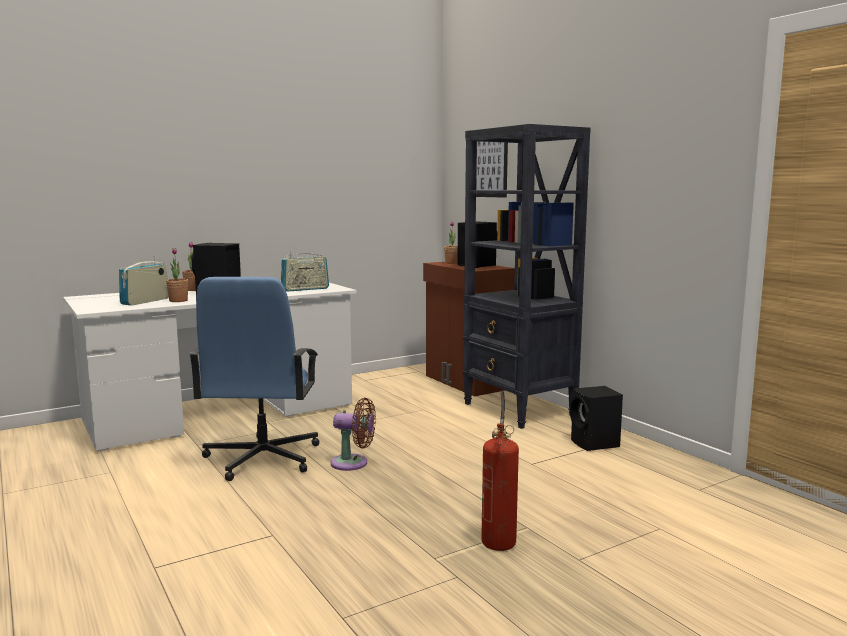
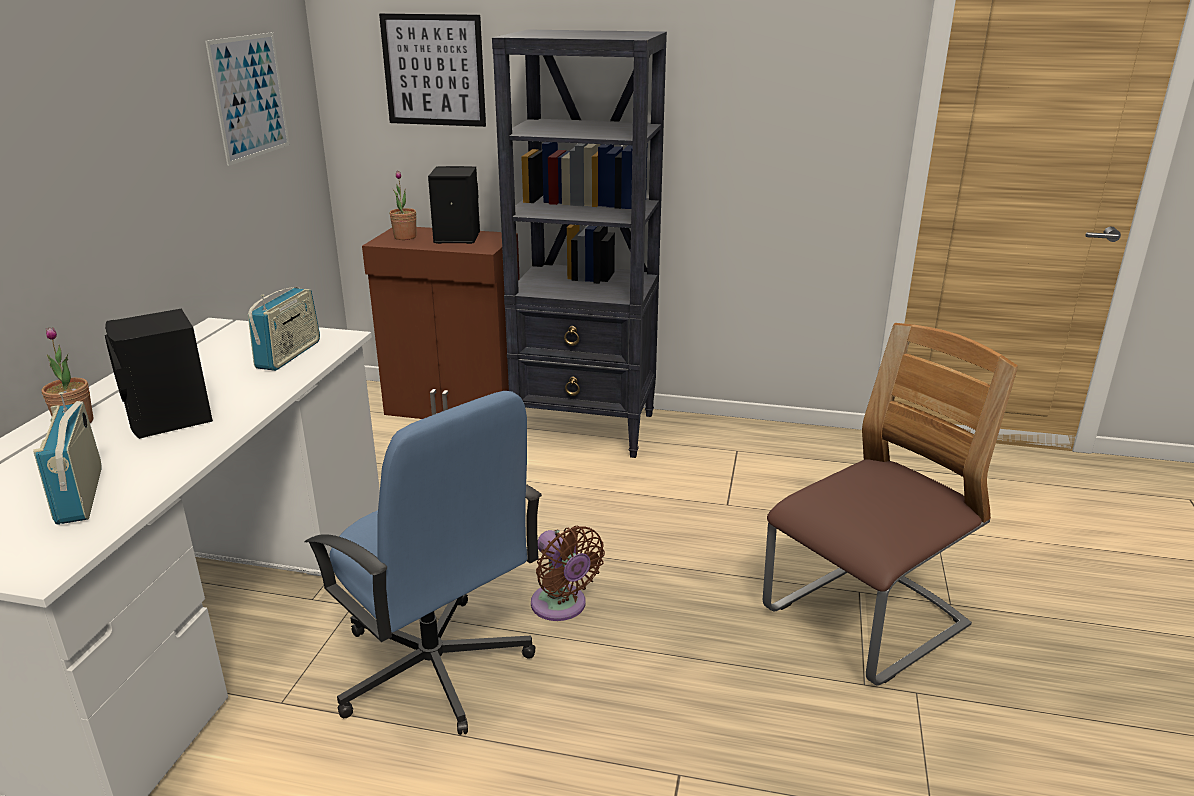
camera: 45 degrees left, 15 degrees up
potted plant [166,248,188,302] -> none
brown fan [331,398,376,471] -> brown fan turned 90 degrees clockwise [531,526,605,621]
fire extinguisher [481,391,519,551] -> chair [763,323,1018,686]
black speaker [570,386,623,451] -> none
none -> picture [205,32,289,166]

